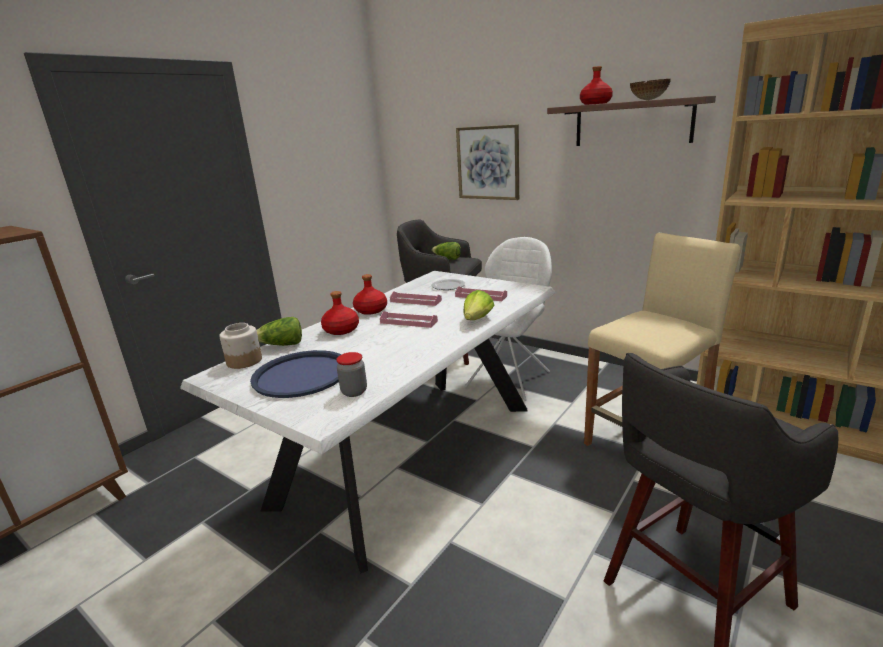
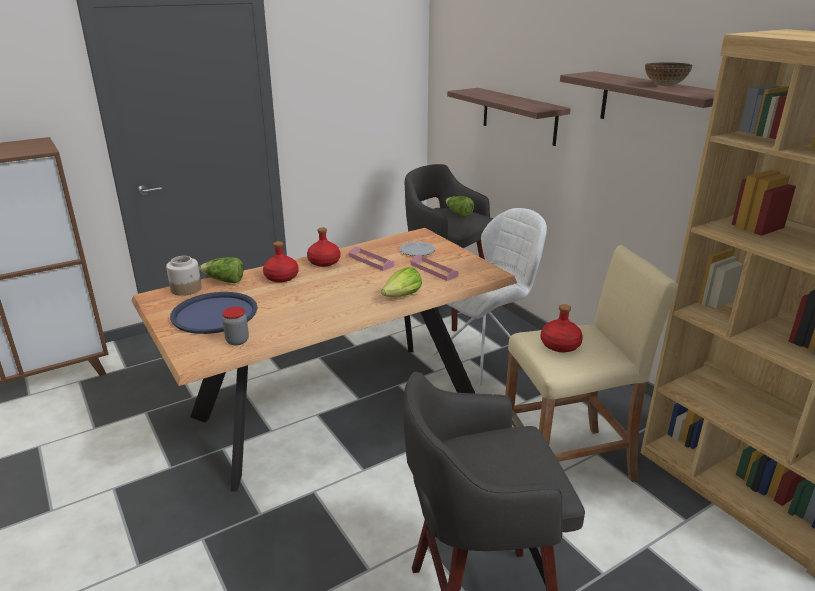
camera: 20 degrees right, 5 degrees up
white dining table [180,271,555,574] -> brown dining table [131,228,517,492]
pink tray [380,311,438,328] -> none
picture [456,124,519,200] -> shelf [447,88,571,146]
red bottle [580,66,613,105] -> red bottle moved to [541,304,583,352]

